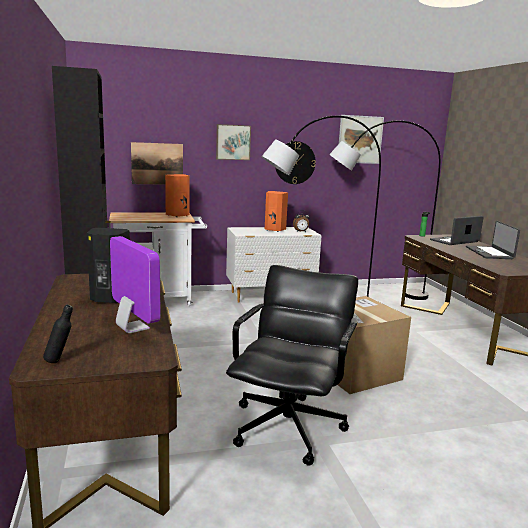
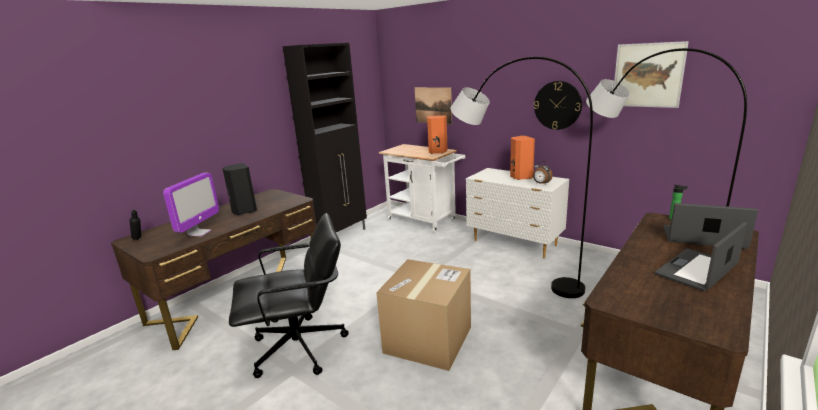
camera: 55 degrees right, 5 degrees up
picture [216,124,251,160] -> none

